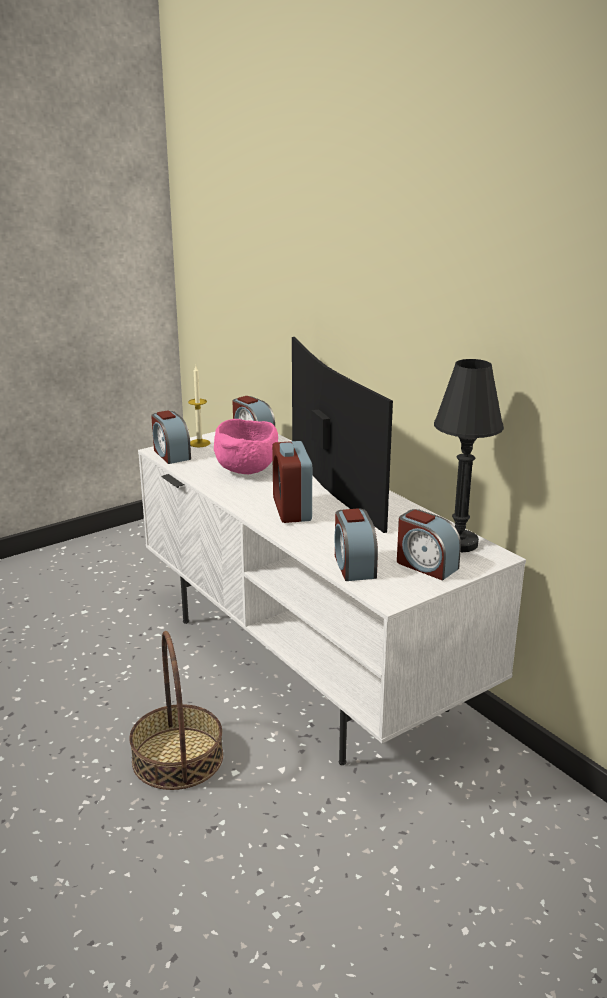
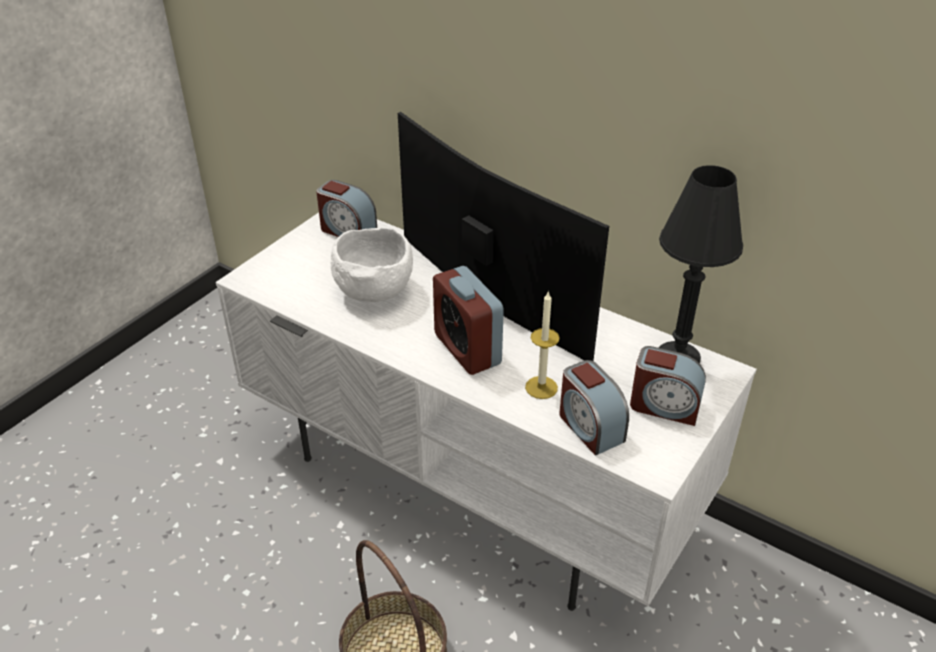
camera: 20 degrees left, 15 degrees up
alarm clock [151,410,191,464] -> none
candle [188,366,210,447] -> candle moved to [525,291,560,399]
pink bowl [214,419,278,474] -> white bowl [331,228,413,302]

